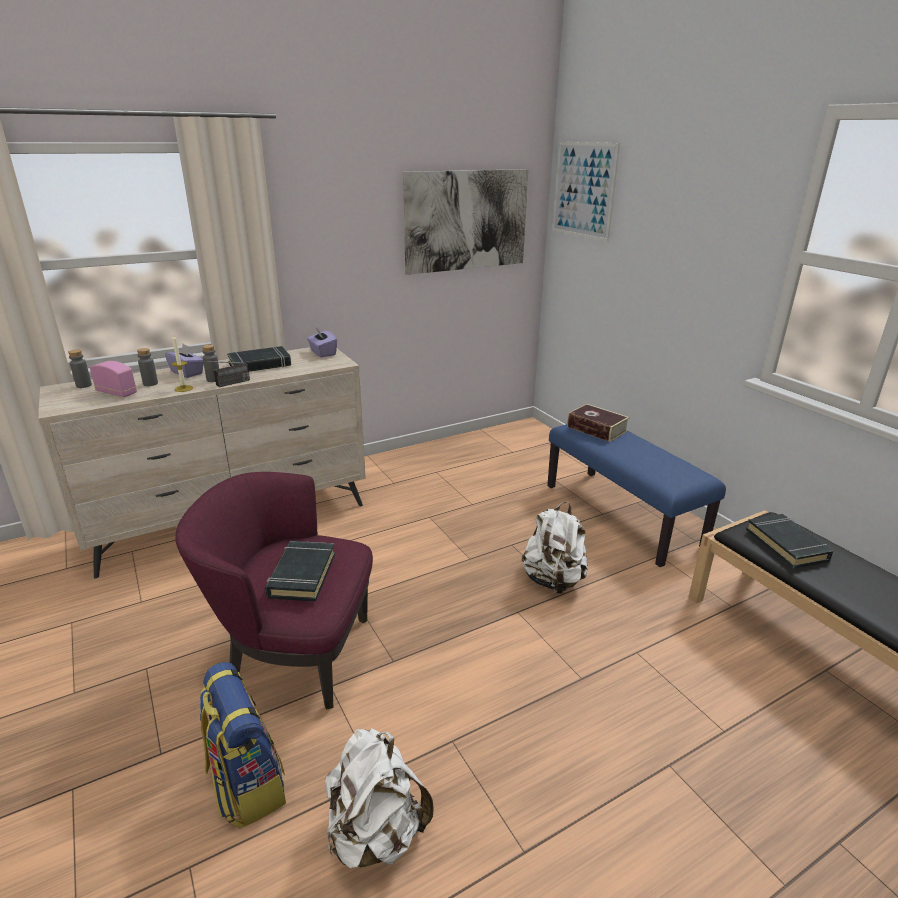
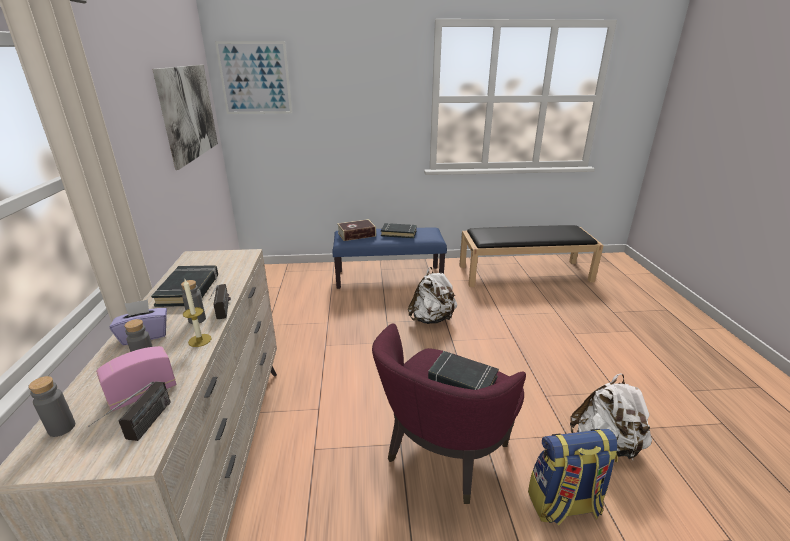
camera: 65 degrees left, 0 degrees up
purple tissue box [307,326,337,357] -> none
black book [746,514,833,569] -> black book moved to [381,223,417,238]
none -> radio [88,381,171,441]

